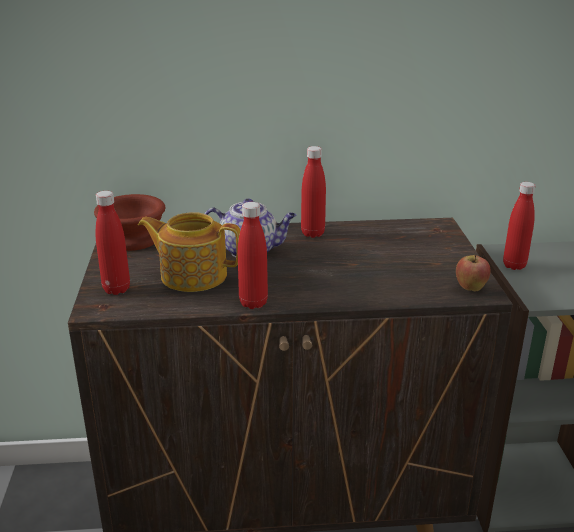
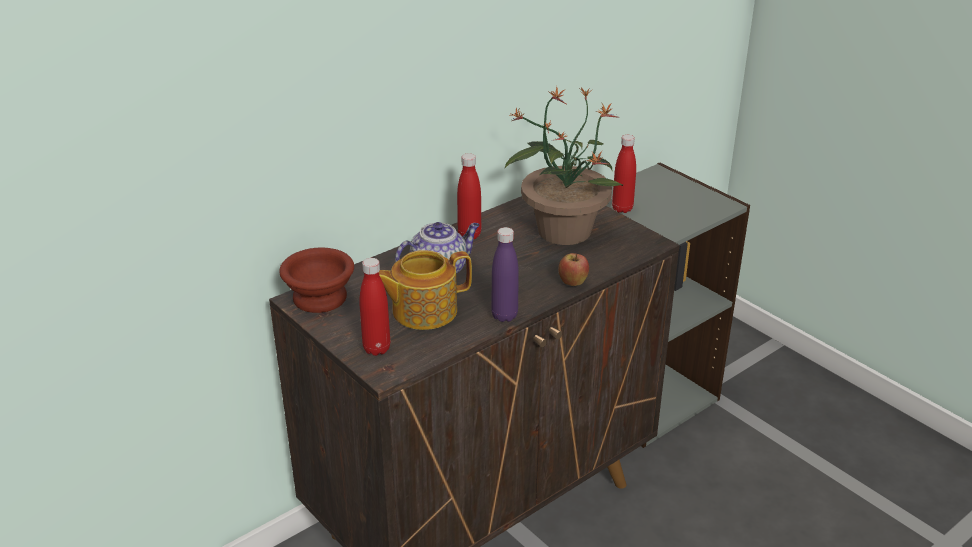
camera: 35 degrees left, 5 degrees up
red bottle [238,202,268,309] -> purple bottle [491,227,519,322]
apple [456,255,491,291] -> apple moved to [558,253,589,286]
none -> potted plant [505,86,623,245]

